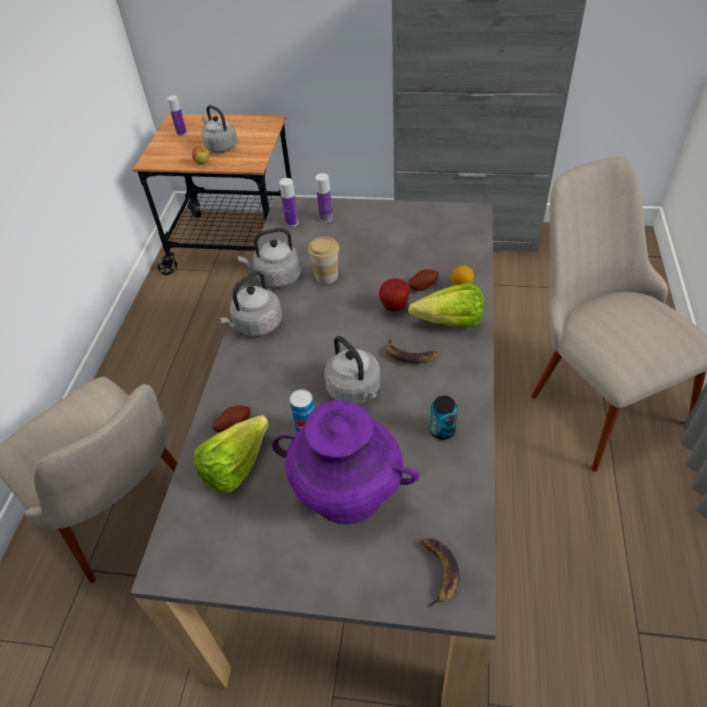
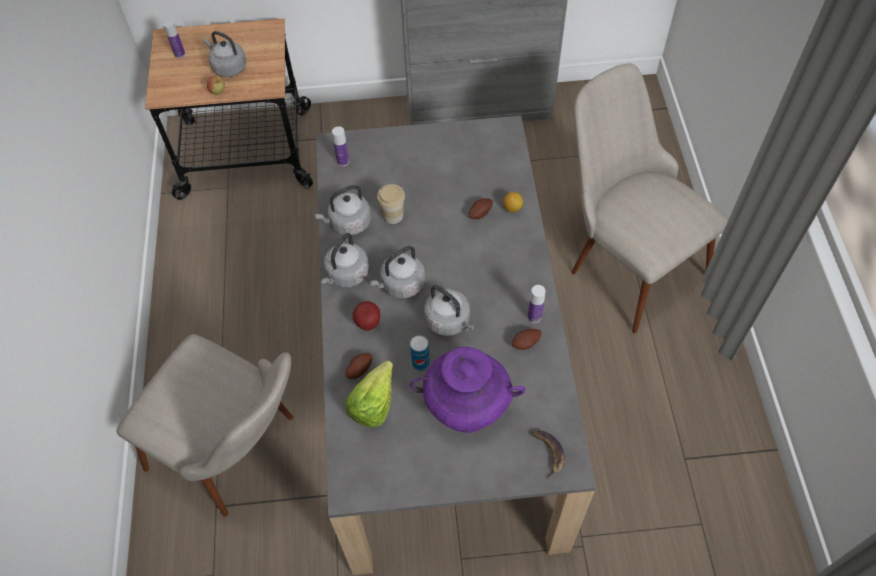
camera: 15 degrees left, 10 degrees up
bottle [315,173,333,222] -> bottle moved to [528,285,546,323]
apple [379,279,410,312] -> apple moved to [353,301,380,331]
banana [386,339,437,363] -> none
lettuce [408,283,484,328] -> none
can [430,396,458,440] -> potato [512,329,541,350]
none -> grey kettle [369,246,425,299]

